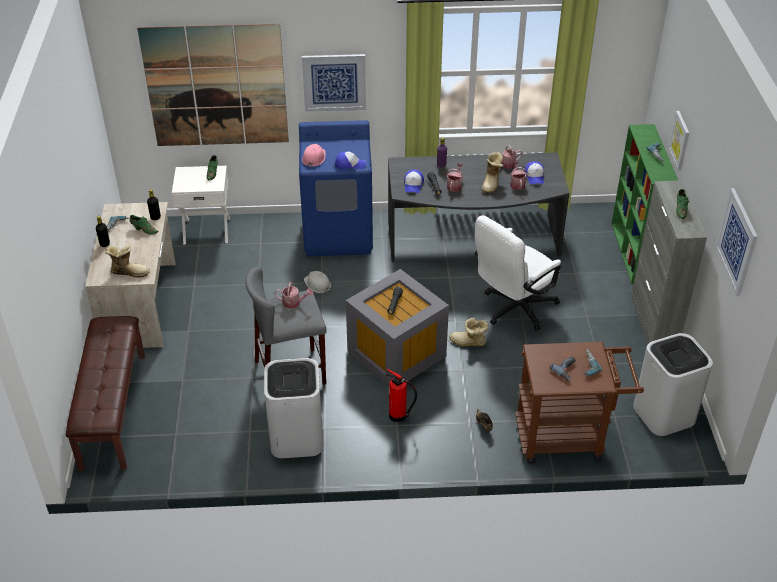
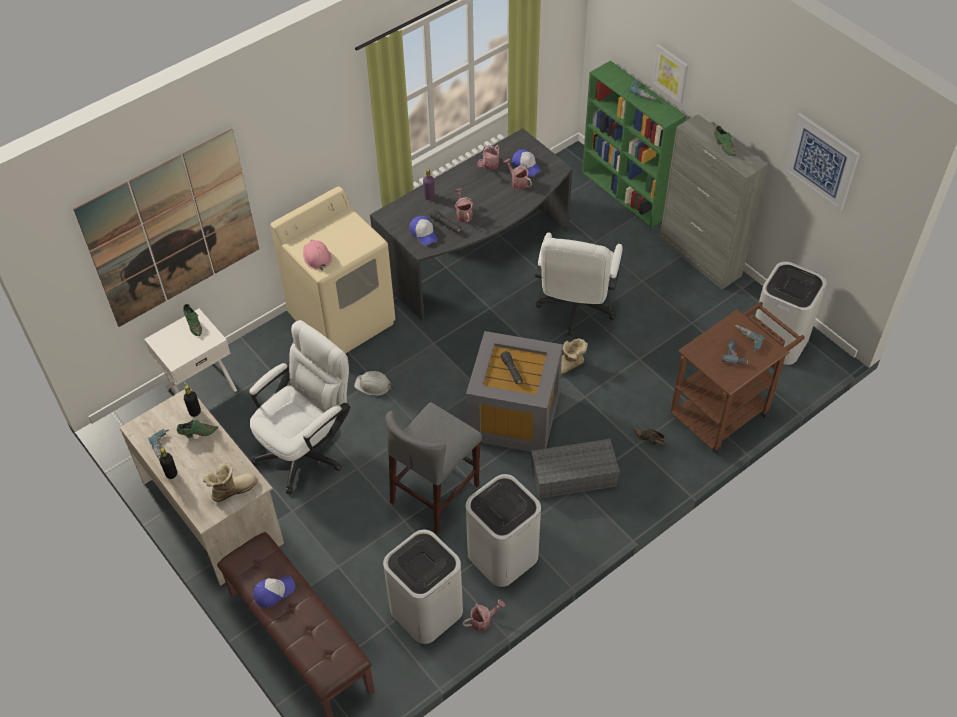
camera: 35 degrees left, 10 degrees up
watering can [274,282,313,309] -> watering can moved to [462,599,505,631]
blue washing machine [299,120,373,256] -> beige washing machine [270,187,395,354]
picture [302,54,366,112] -> none
cap [335,151,366,169] -> cap moved to [254,576,295,608]
fire extinguisher [387,369,417,422] -> grey storage box [531,439,620,499]
boot [482,152,504,194] -> none
none -> white office chair [249,320,350,494]
none -> white trash can [383,530,463,644]

